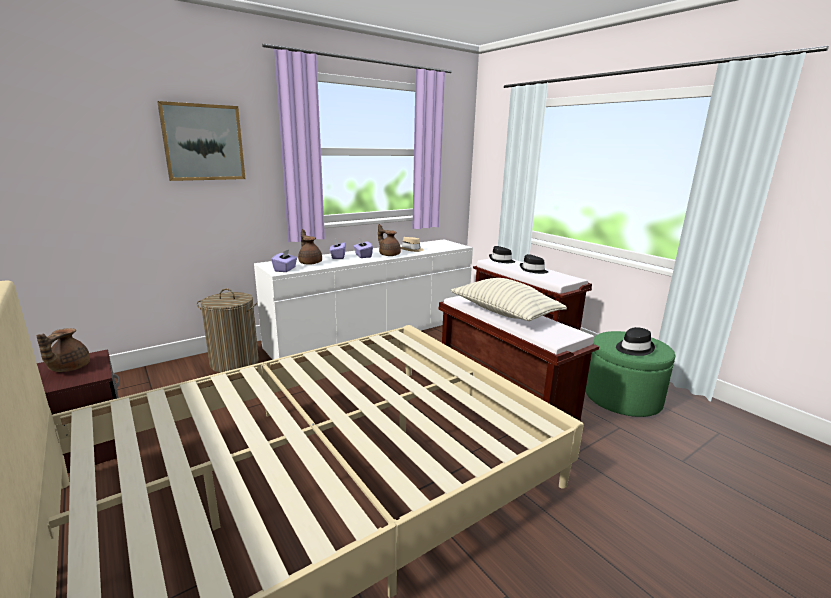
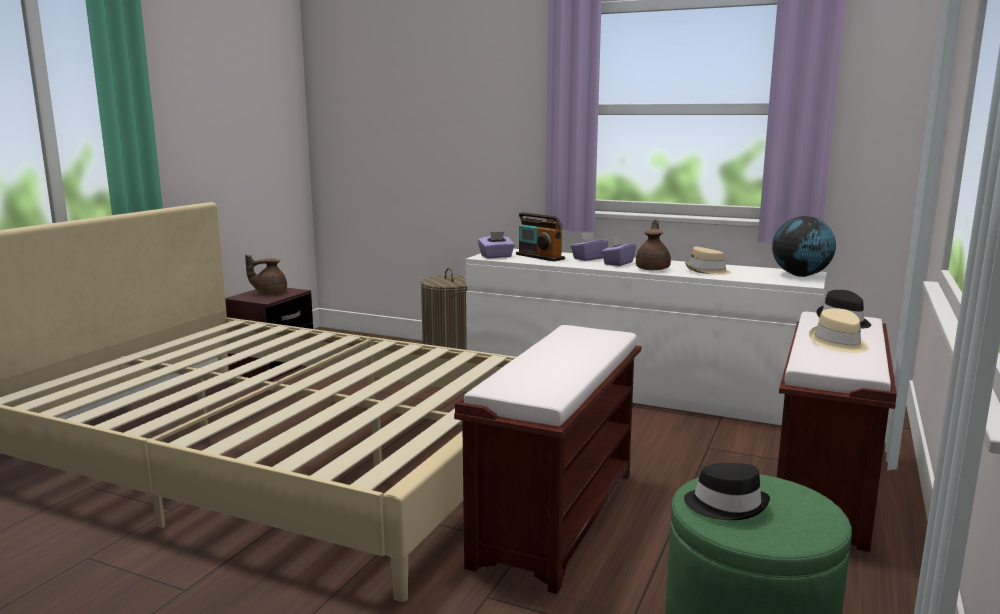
camera: 60 degrees right, 5 degrees down
picture [157,101,245,181] -> none
brown teapot [298,229,322,265] -> radio [516,212,565,261]
pillow [451,278,567,321] -> none
black hat [520,254,548,274] -> beige hat [809,308,869,353]
none -> globe [772,216,836,277]

